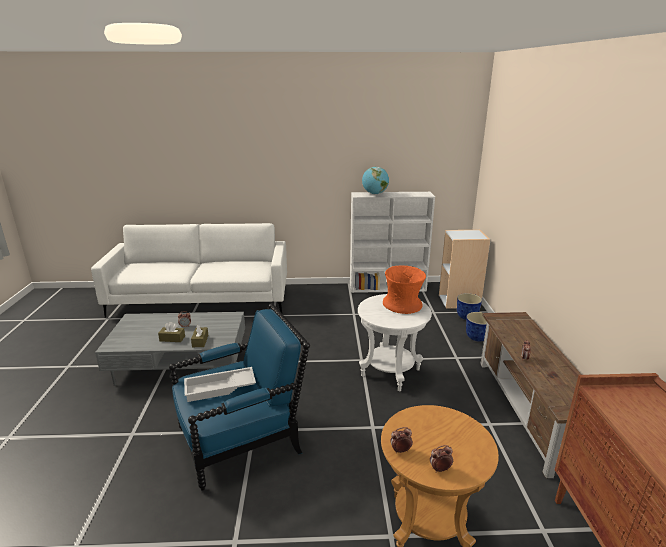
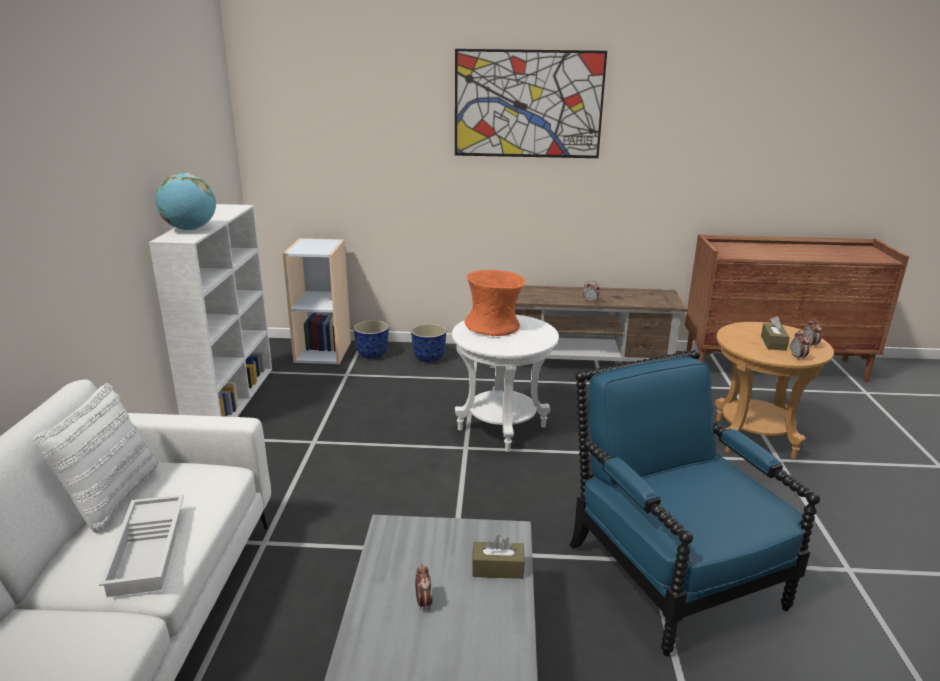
camera: 85 degrees left, 0 degrees up
brown tissue box [158,322,185,342] -> brown tissue box moved to [761,316,790,351]
white tray [184,367,256,402] -> white tray moved to [99,494,184,597]
none -> white pillow [34,383,159,533]
none -> picture [455,49,607,158]

